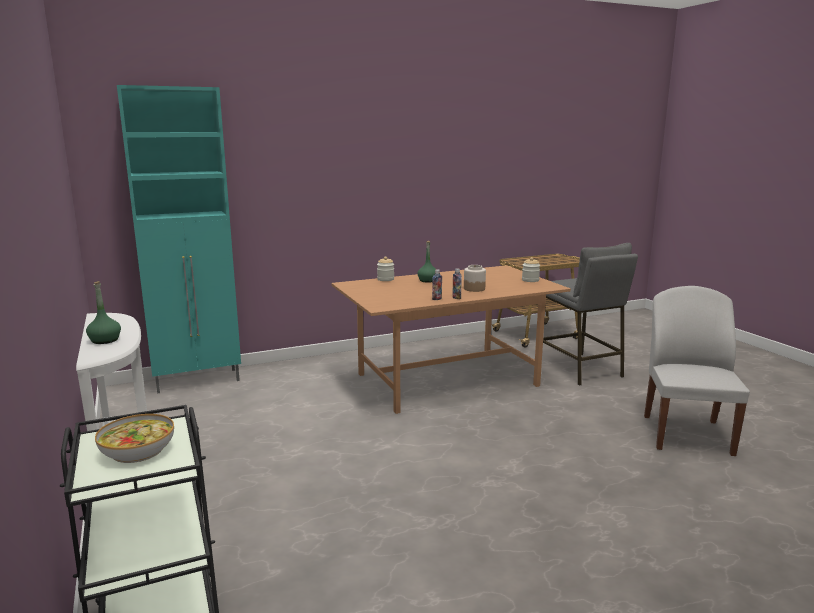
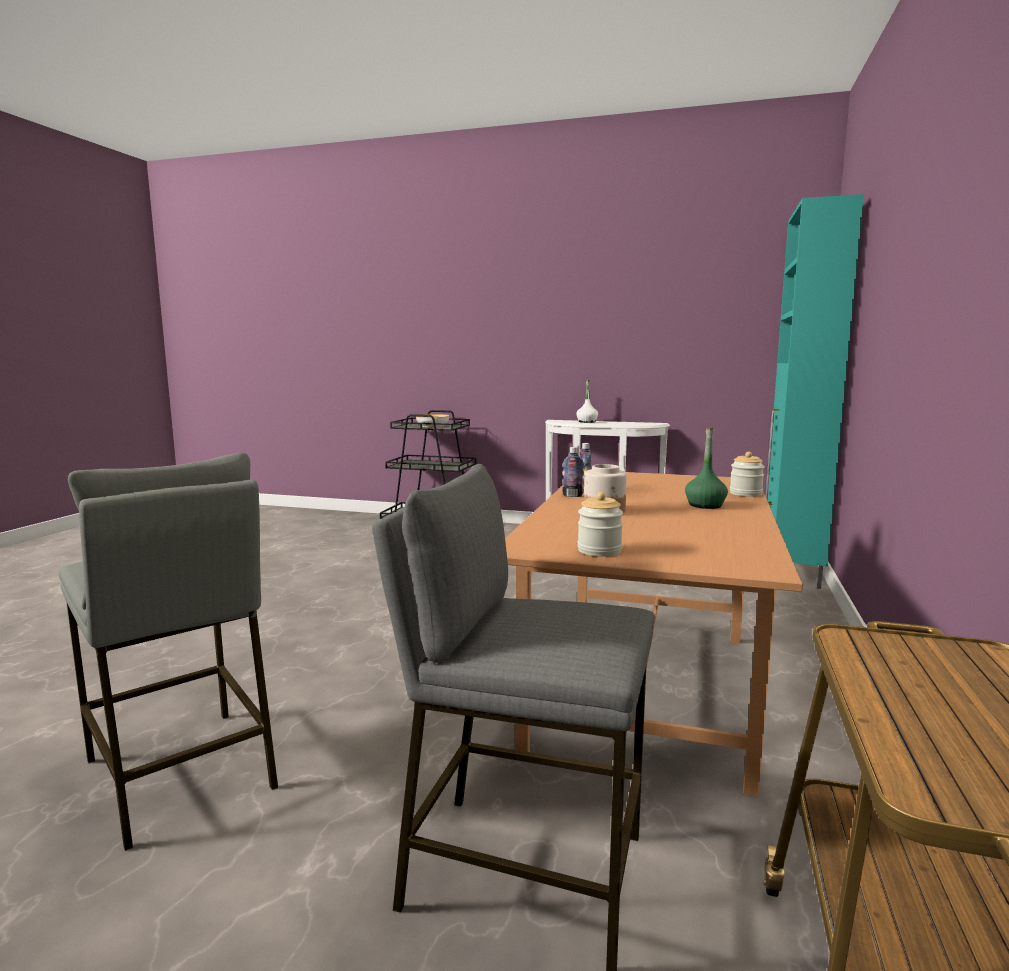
camera: 130 degrees right, 5 degrees down
green bottle [86,281,121,344] -> white bottle [576,380,598,423]
white chair [644,286,750,456] -> grey stool [59,453,278,851]

